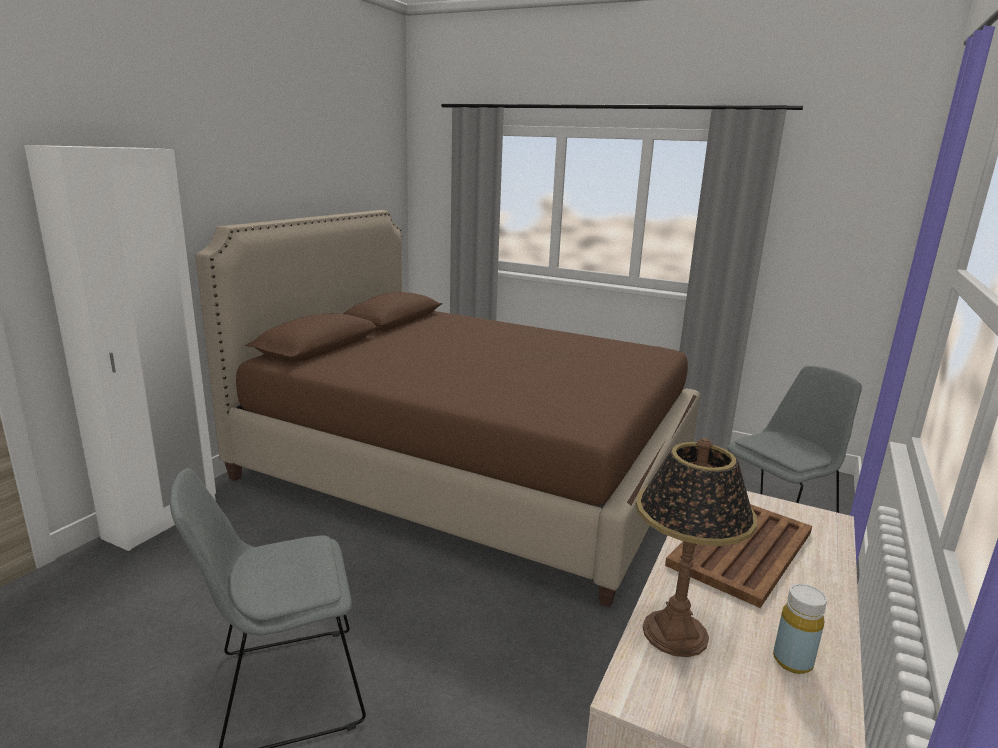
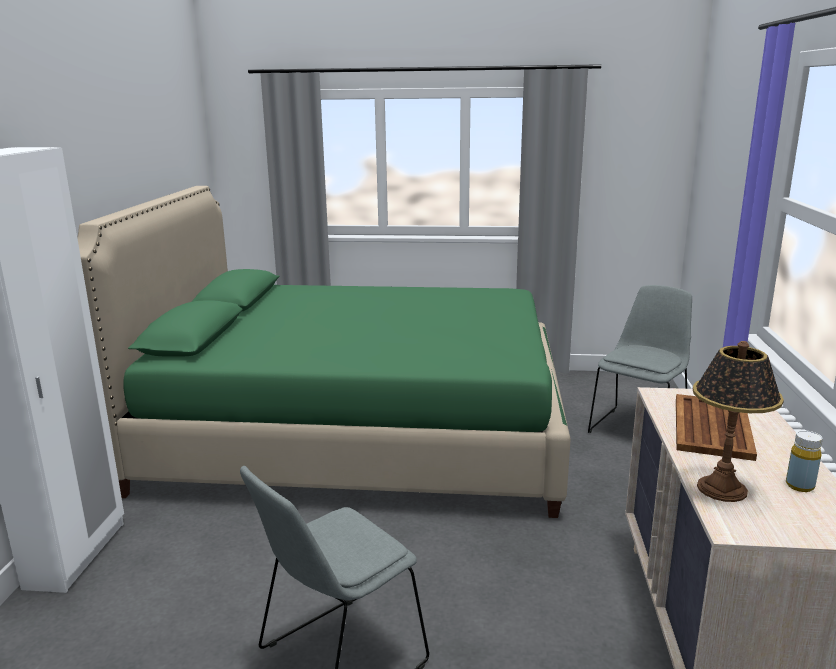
camera: 20 degrees left, 0 degrees up
brown bed [195,210,700,607] -> green bed [77,186,571,518]

